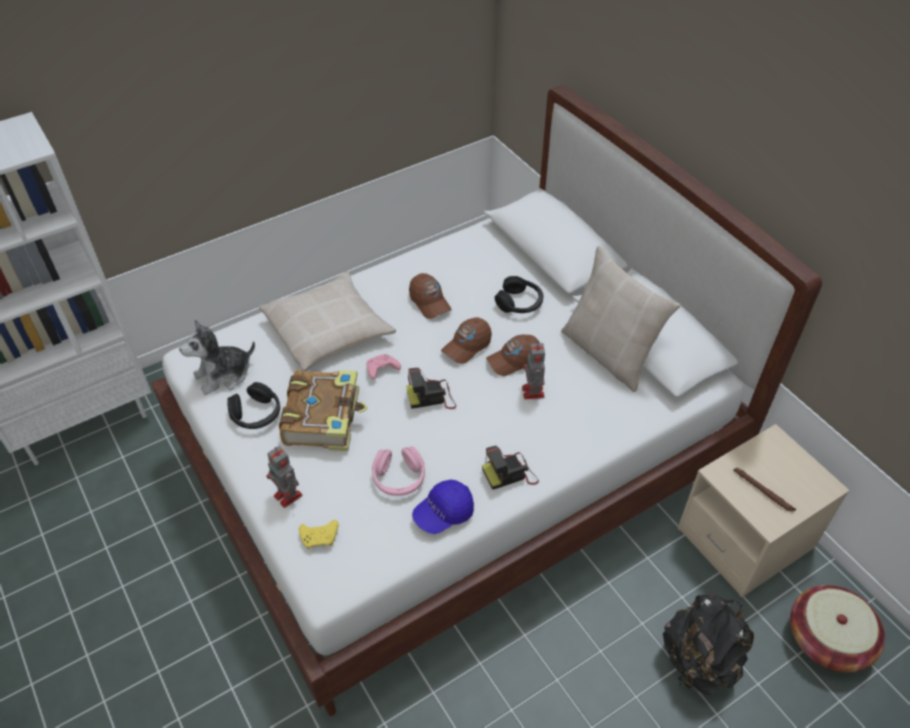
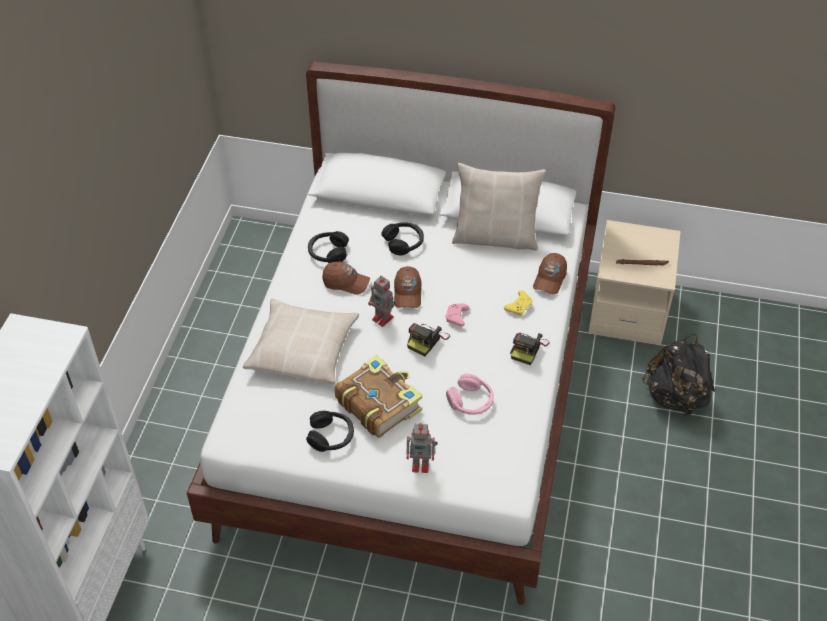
camera: 45 degrees left, 0 degrees up
plush toy [179,320,255,395] -> none
yellow game controller [299,520,338,549] -> yellow game controller moved to [504,290,533,316]
pink game controller [367,354,401,380] -> pink game controller moved to [446,304,469,326]
blue cap [412,480,474,534] -> none
brown cap [486,335,540,376] -> brown cap moved to [533,253,567,295]
toy robot [522,341,545,399] -> toy robot moved to [368,275,396,327]
basket [790,585,885,672] -> none
none -> black headphones [308,231,349,263]

